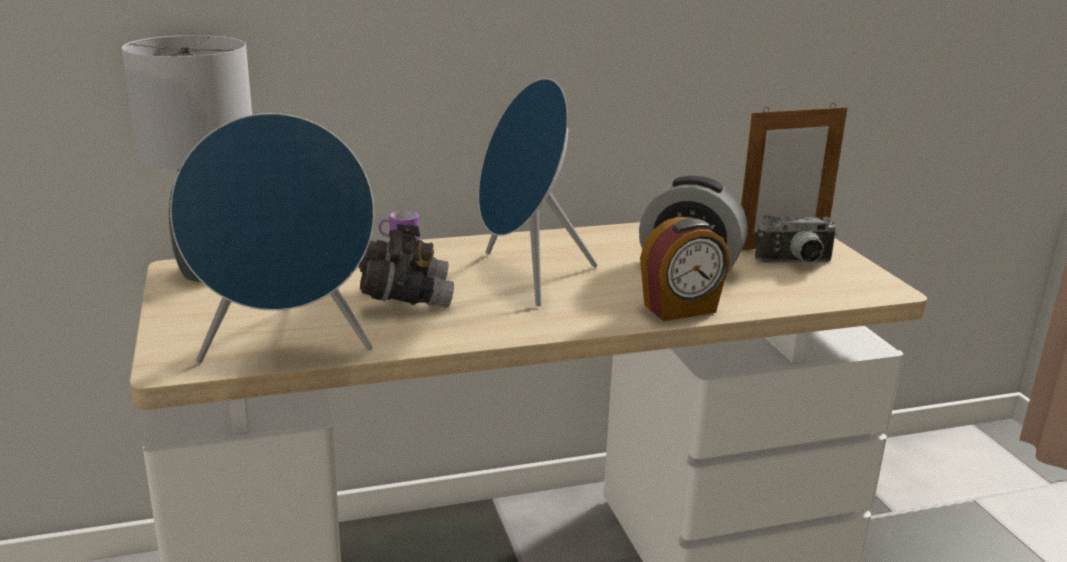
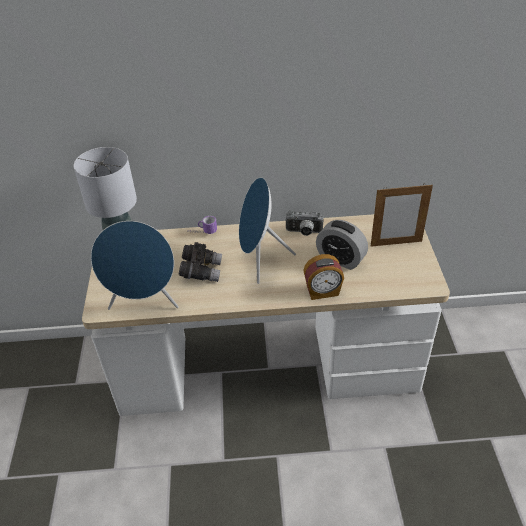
camera: 15 degrees right, 20 degrees up
camera [755,215,838,263] -> camera moved to [285,210,324,236]

